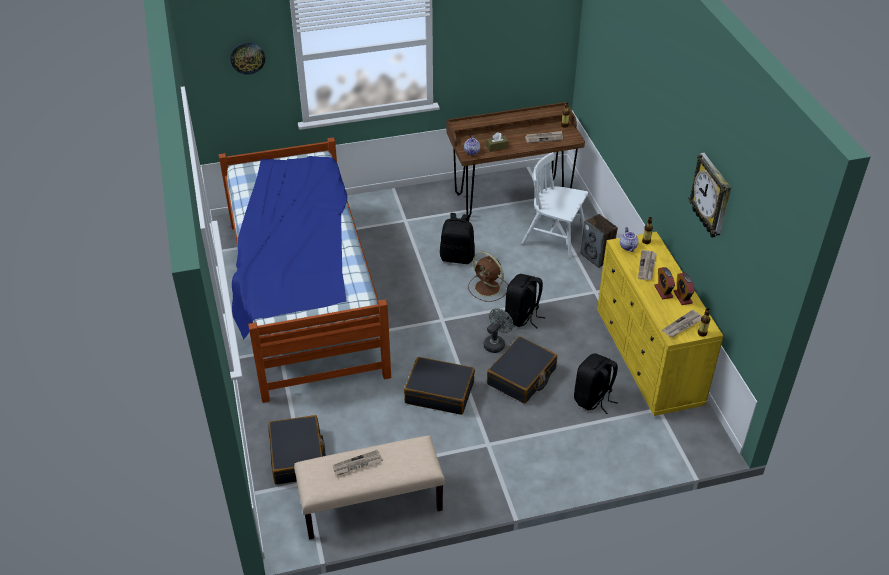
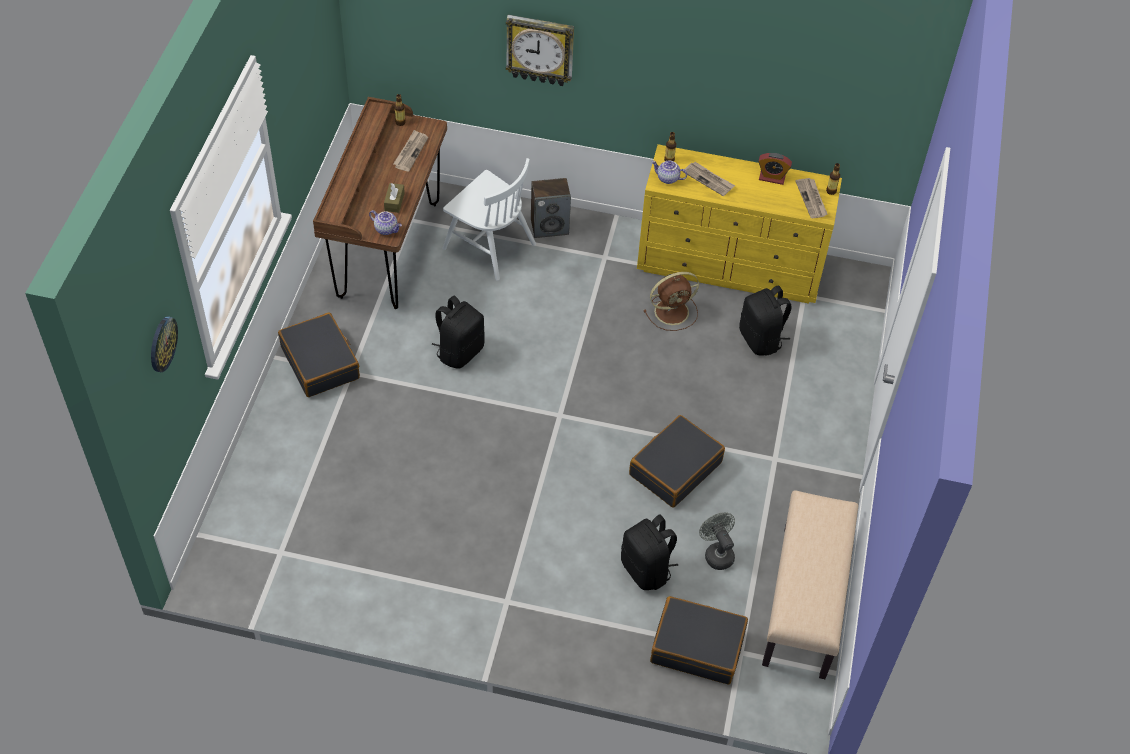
camera: 65 degrees left, 10 degrees up
bed [219,137,391,403] -> none
newspaper [333,450,383,476] -> none
brown fan [468,251,508,302] -> brown fan moved to [644,272,699,331]
grey fan [483,308,513,353] -> grey fan moved to [699,512,735,570]
black suitcase [487,336,557,404] -> black suitcase moved to [278,312,360,397]
black backpack [505,274,545,328] -> black backpack moved to [621,514,679,590]
white chair [522,152,588,258] -> white chair turned 105 degrees counterclockwise [442,158,536,281]
alarm clock [654,267,675,299] -> none
wall clock [689,153,731,238] -> wall clock moved to [506,15,574,86]

